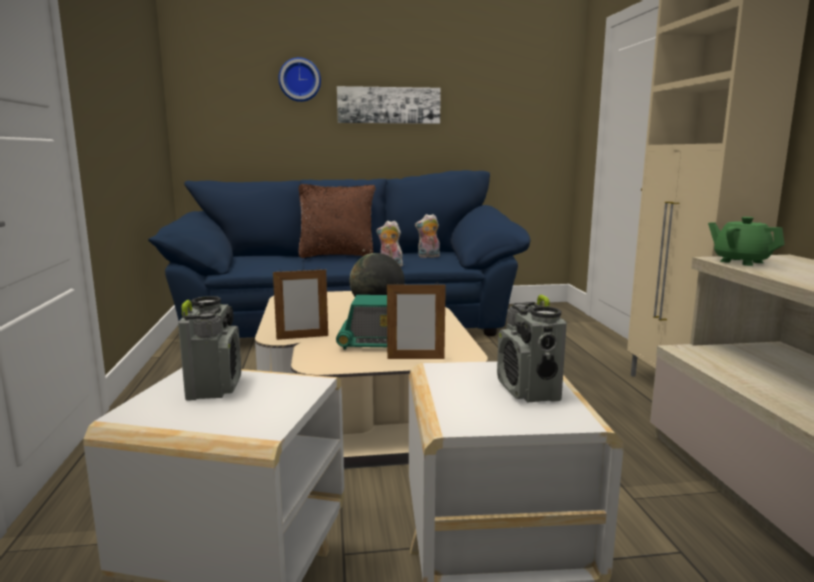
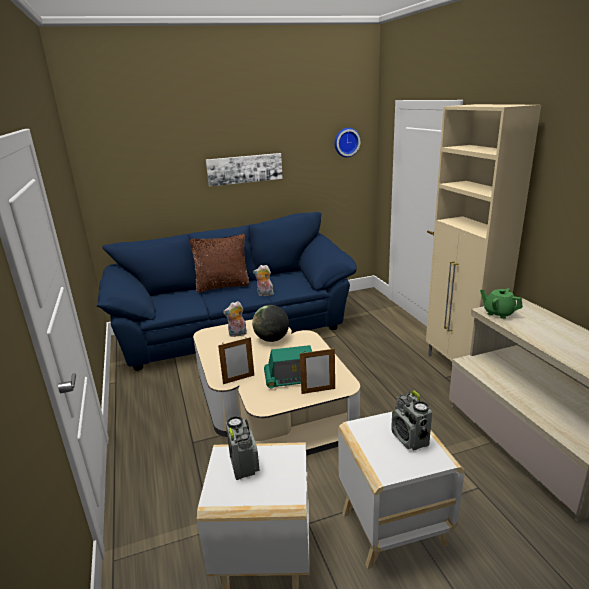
camera: 10 degrees left, 10 degrees up
wall clock [278,57,321,102] -> wall clock moved to [335,128,361,157]
plush toy [415,214,440,258] -> plush toy moved to [223,301,247,337]

